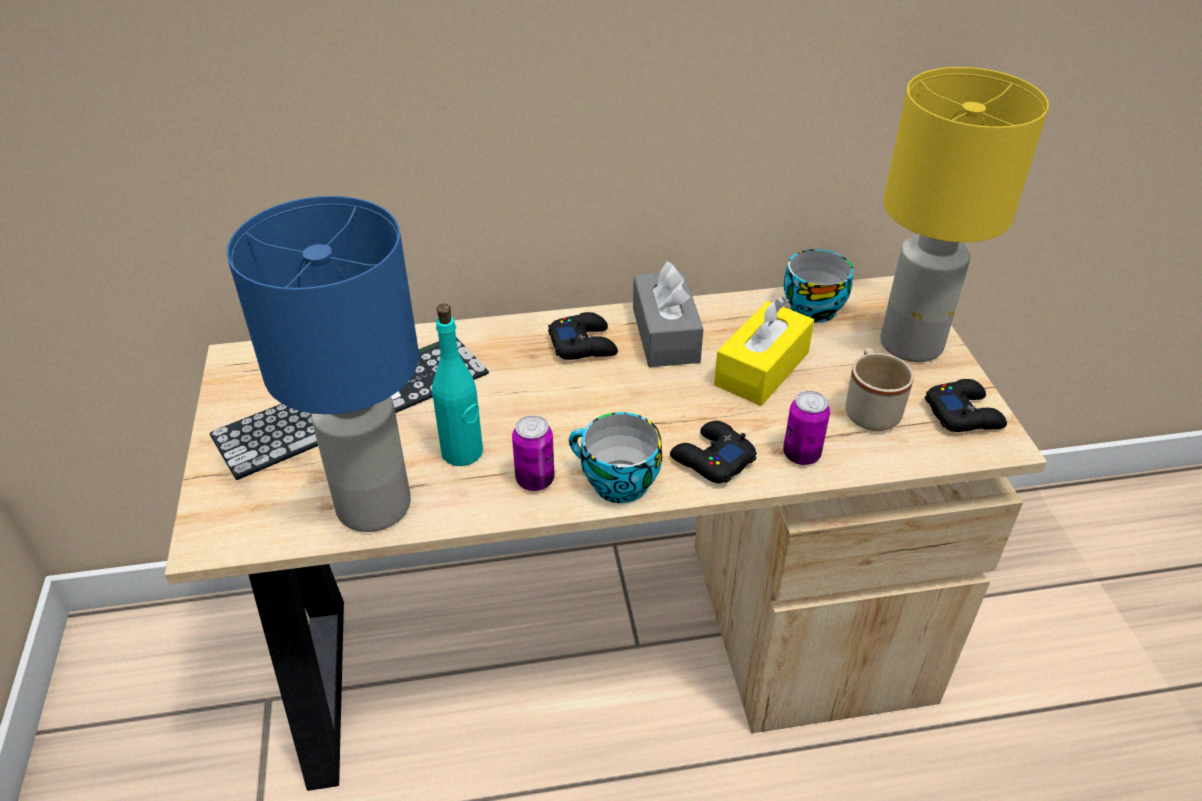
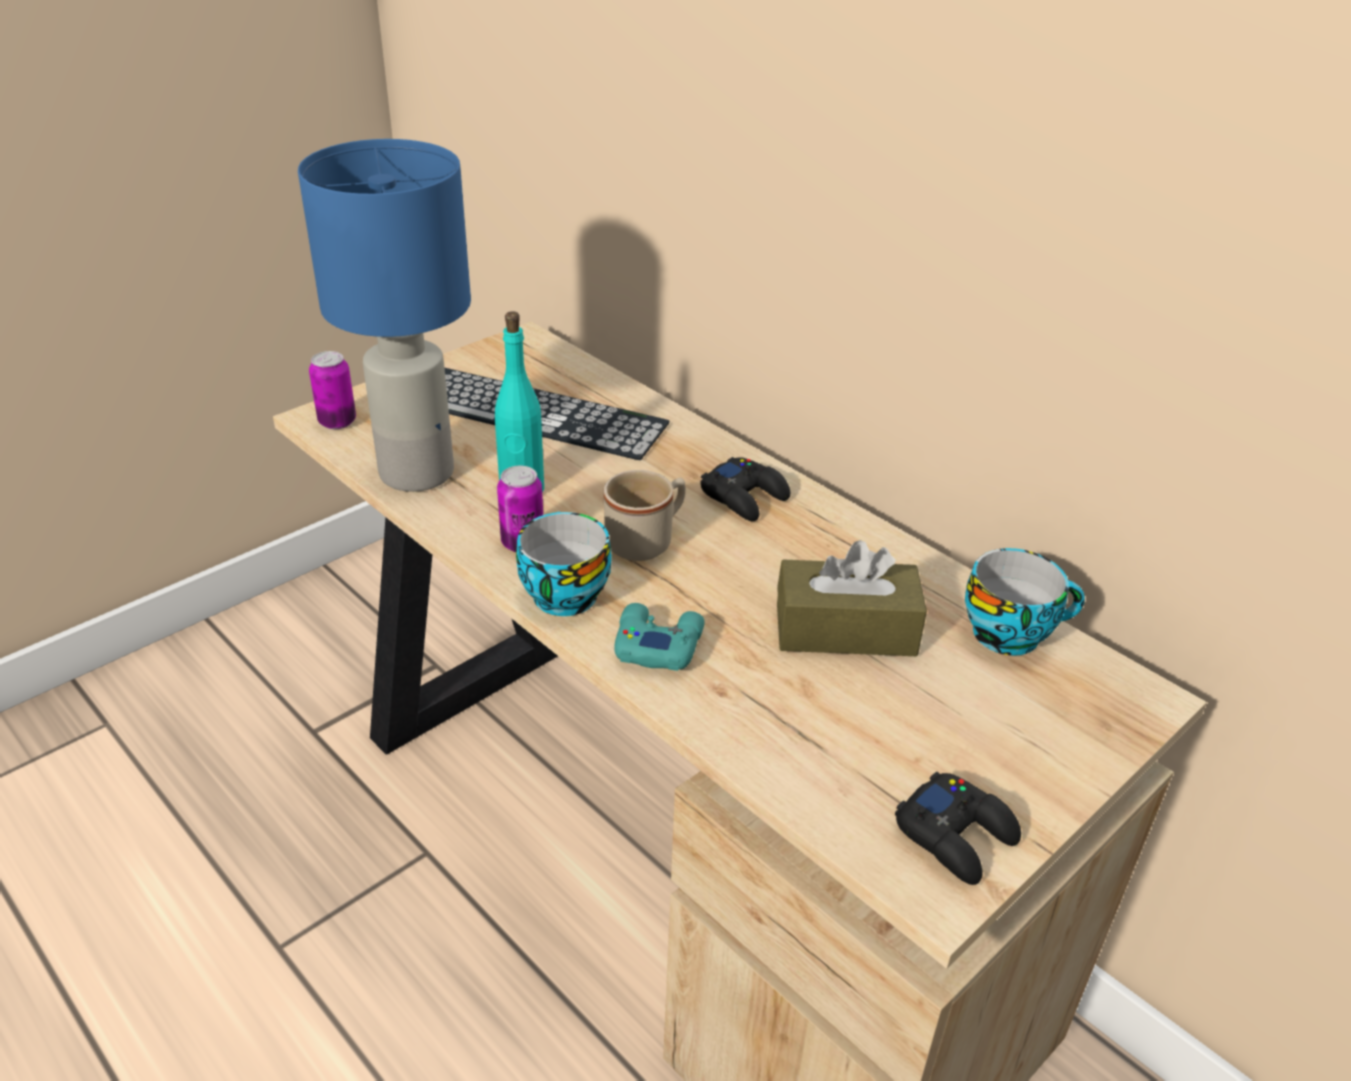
camera: 55 degrees right, 5 degrees down
grey tissue box [633,261,703,367] -> none
black game controller [670,421,757,483] -> turquoise game controller [614,603,704,671]
yellow tissue box [714,296,814,406] -> brown tissue box [777,540,927,656]
can [783,391,830,465] -> can moved to [309,351,356,429]
beige mug [846,348,914,431] -> beige mug moved to [604,470,685,561]
yellow table lamp [880,67,1049,362] -> none

